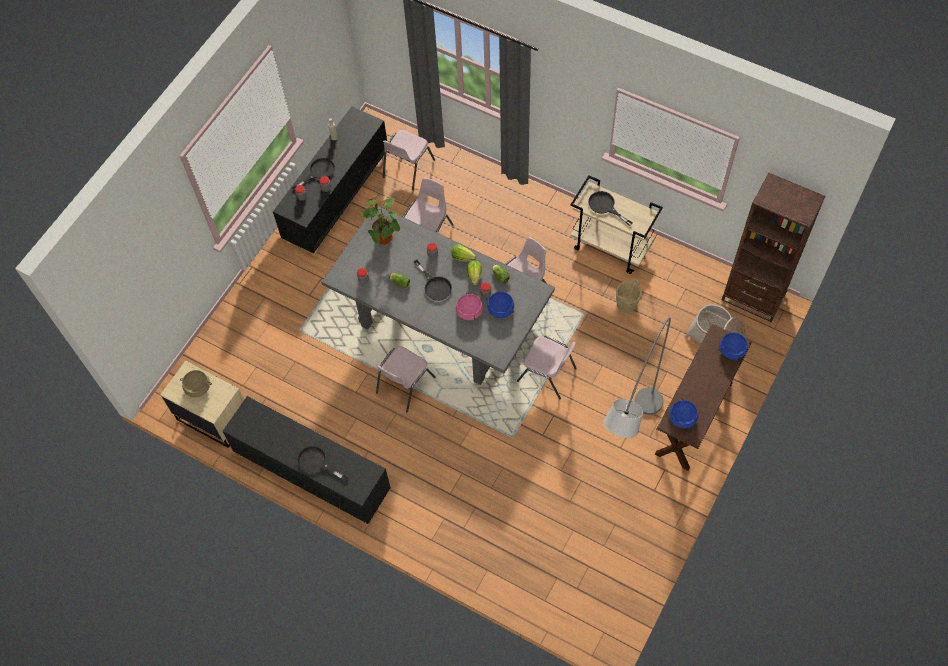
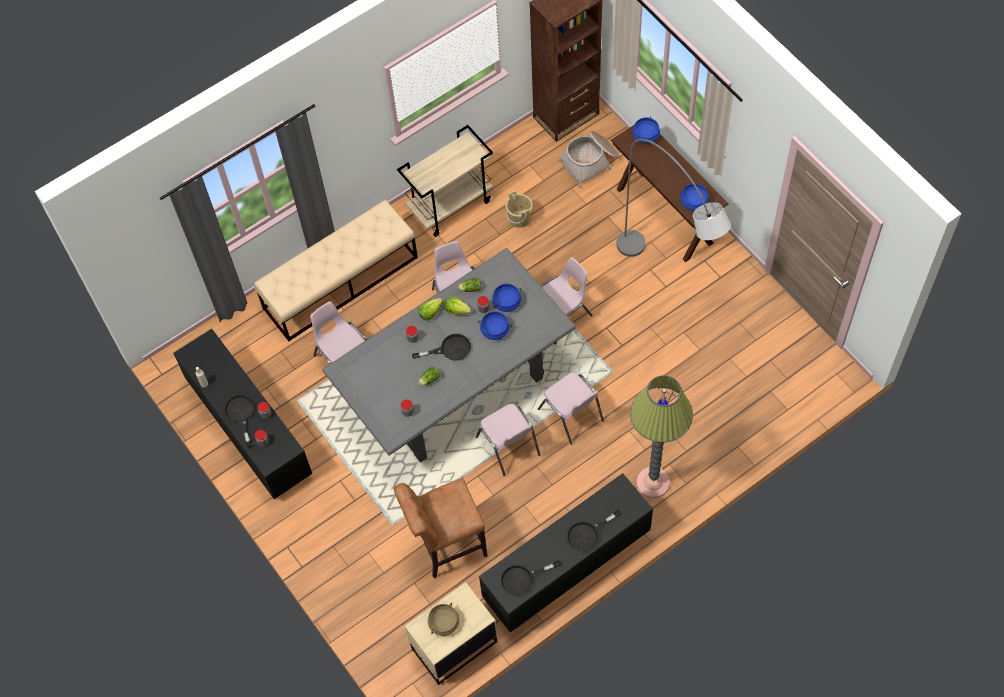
camera: 65 degrees left, 0 degrees up
potted plant [361,198,400,245] -> none
pink chair [383,130,435,191] -> pink chair moved to [538,372,604,445]
pink cooking pot [456,292,483,320] -> blue cooking pot [478,311,512,340]
black frying pan [588,191,633,226] -> black frying pan moved to [501,560,561,595]
none -> beige bench [254,200,418,341]
none -> brown stool [394,478,488,578]
none -> floor lamp [630,375,693,499]

